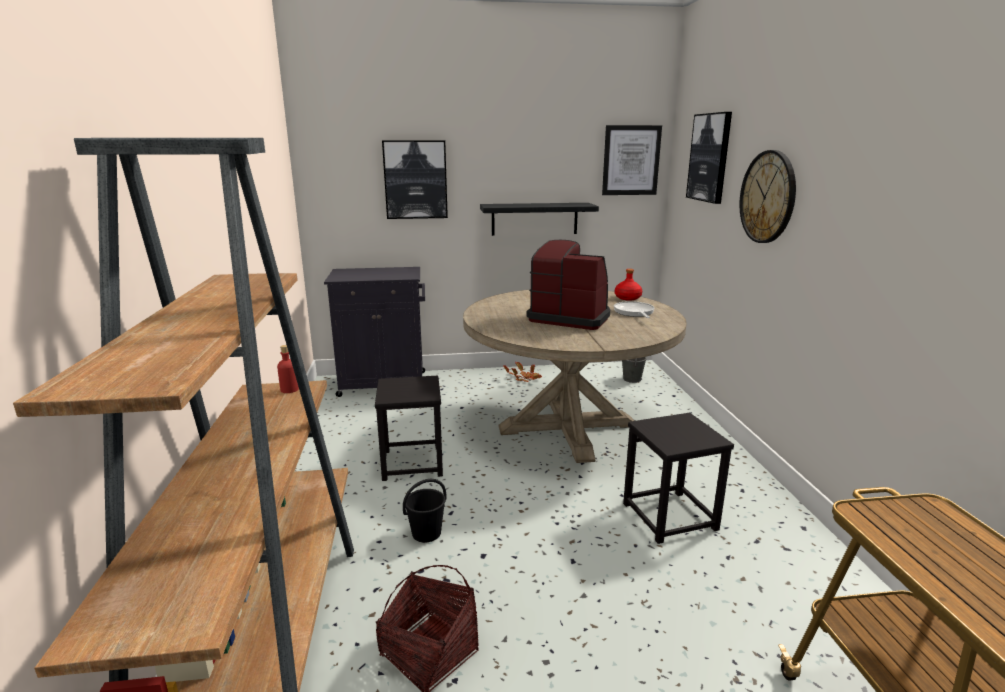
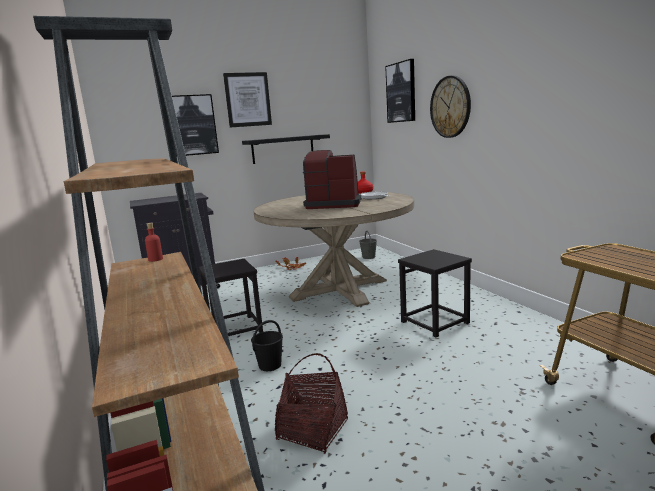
camera: 15 degrees left, 5 degrees down
picture [602,125,662,195] -> picture moved to [223,72,272,128]

